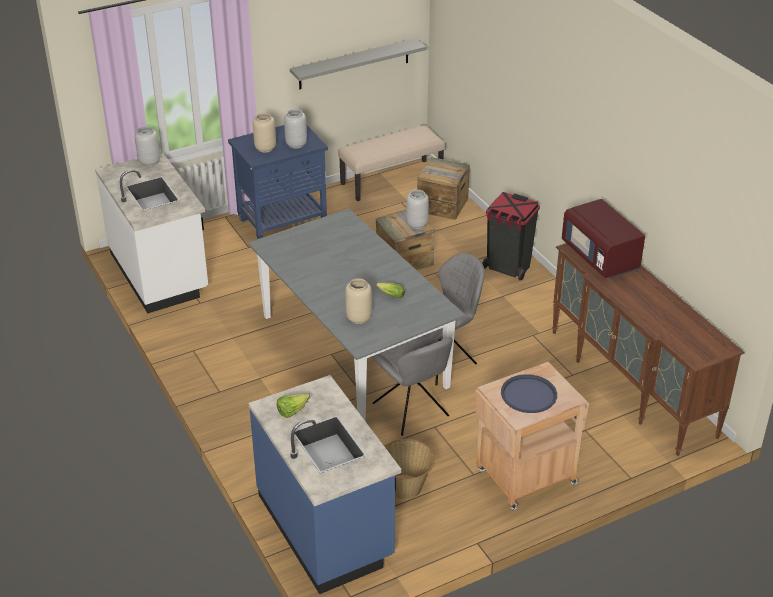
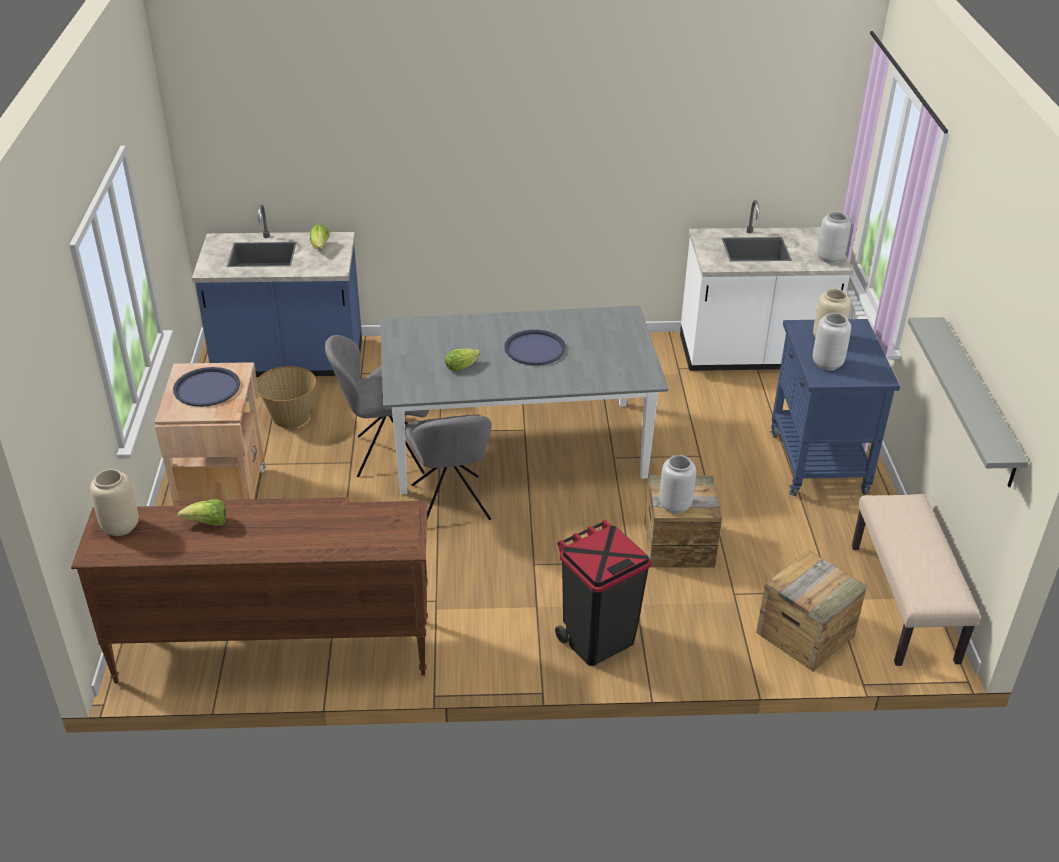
camera: 115 degrees right, 0 degrees up
beige vase [345,279,372,324] -> beige vase moved to [90,469,139,536]
red microwave [562,199,645,278] -> none
none -> lettuce [178,499,226,526]
none -> blue tray [504,330,566,365]

